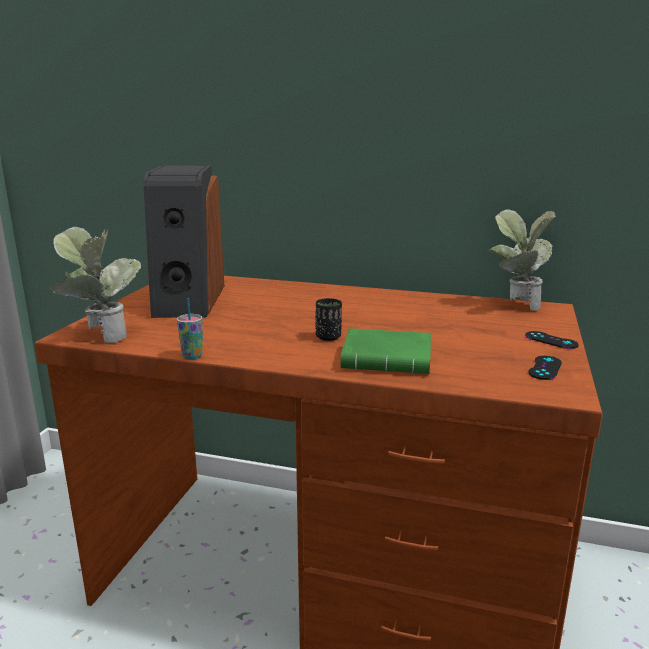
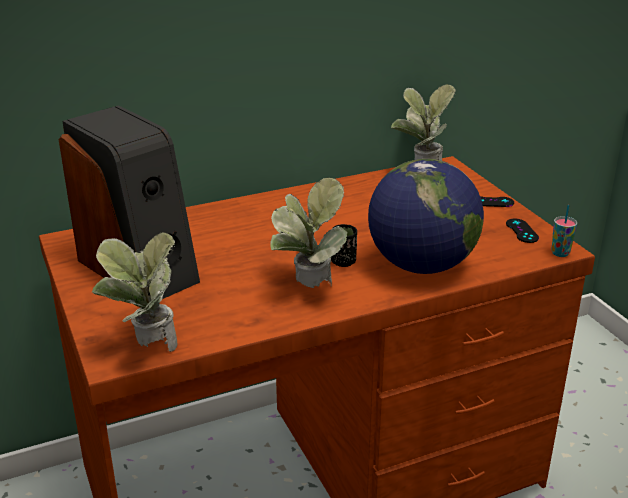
camera: 40 degrees left, 10 degrees up
cup [177,298,203,359] -> cup moved to [551,205,577,257]
green book [340,328,431,374] -> globe [368,159,484,274]
none -> potted plant [270,178,347,288]

